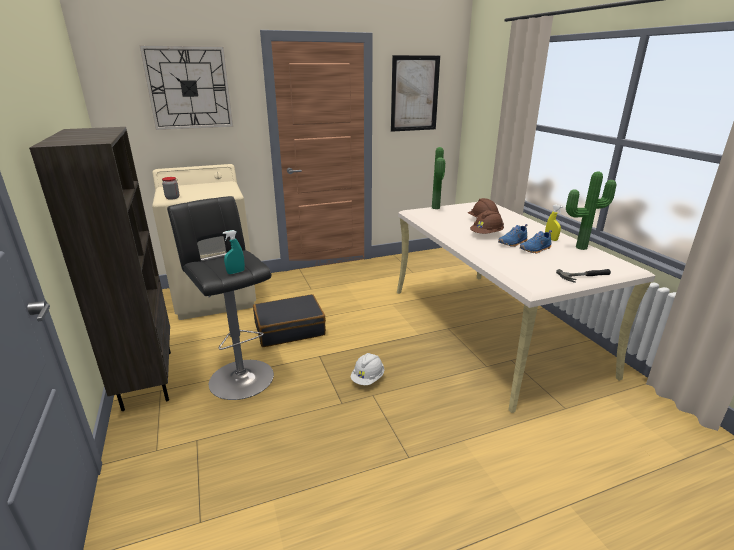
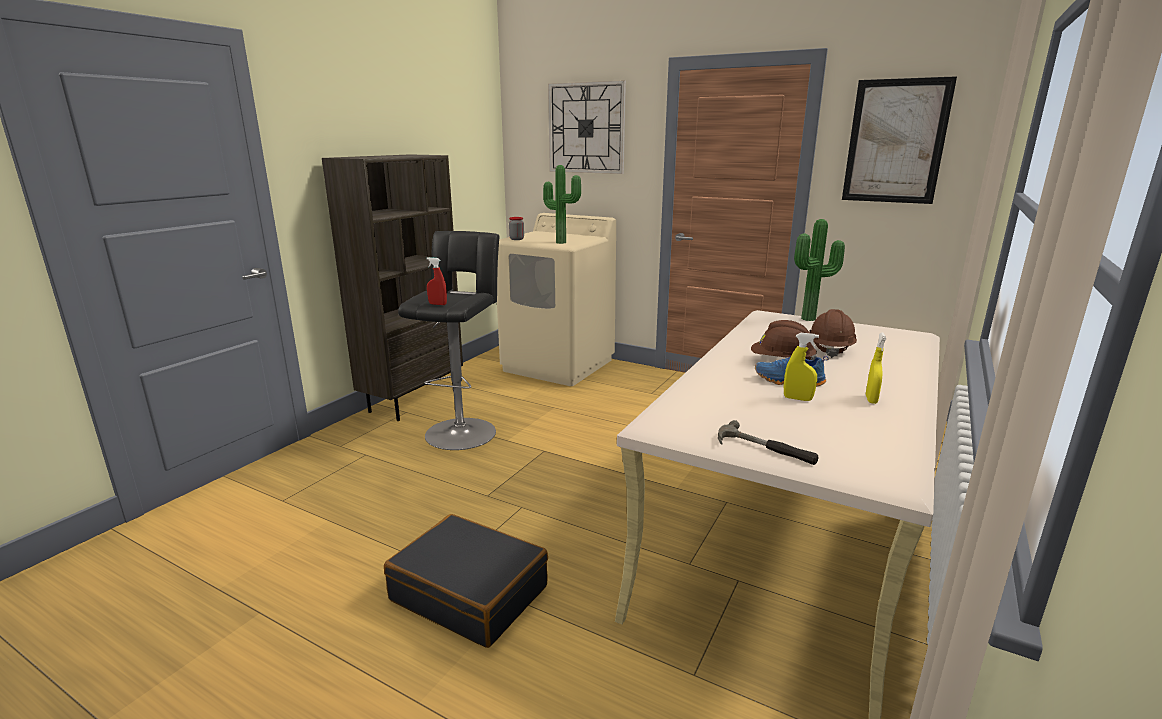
camera: 50 degrees right, 5 degrees down
turquoise spray bottle [223,230,245,274] -> red spray bottle [426,257,447,305]
black suitcase [253,294,326,347] -> black suitcase moved to [384,514,548,648]
white hard hat [350,353,384,385] -> none
blue shoe [520,230,552,253] -> yellow spray bottle [784,333,819,401]
potted plant [566,171,616,250] -> potted plant moved to [543,165,581,244]

